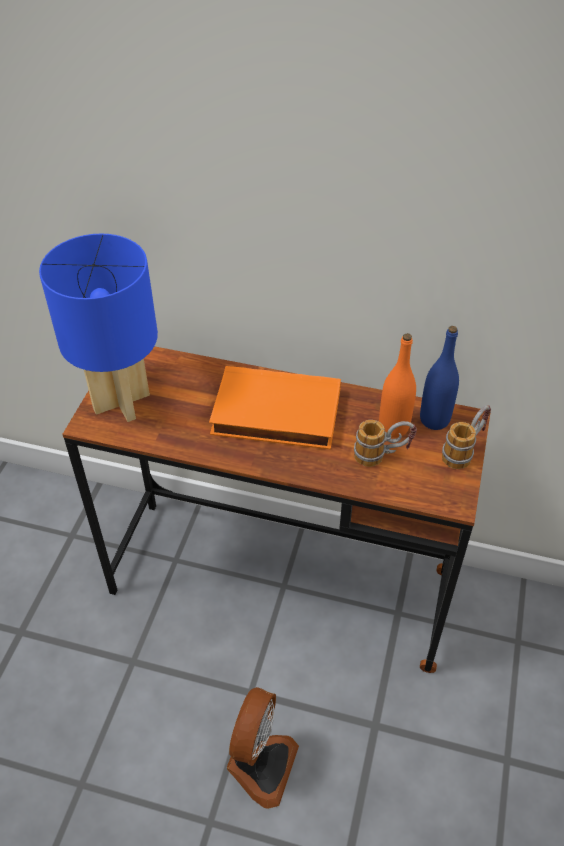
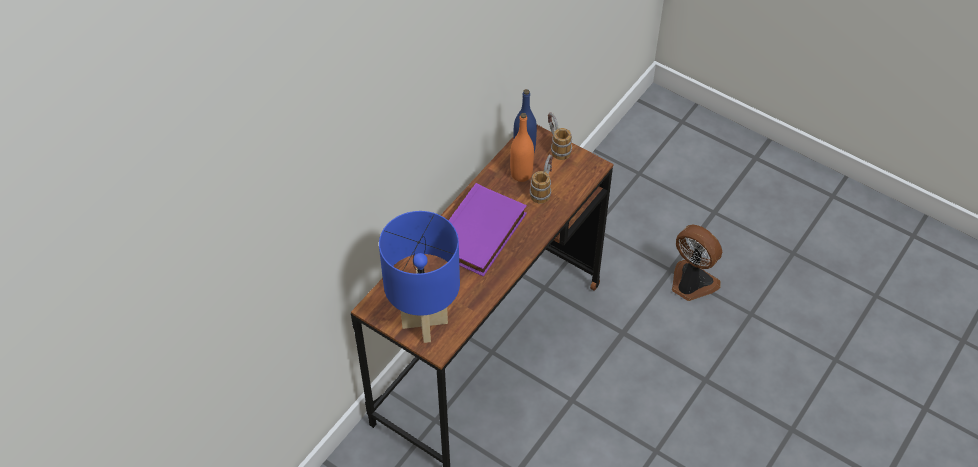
camera: 70 degrees left, 5 degrees up
orange book [209,366,341,450] -> purple book [448,183,527,277]
fan [227,687,299,809] -> fan moved to [672,225,722,301]

